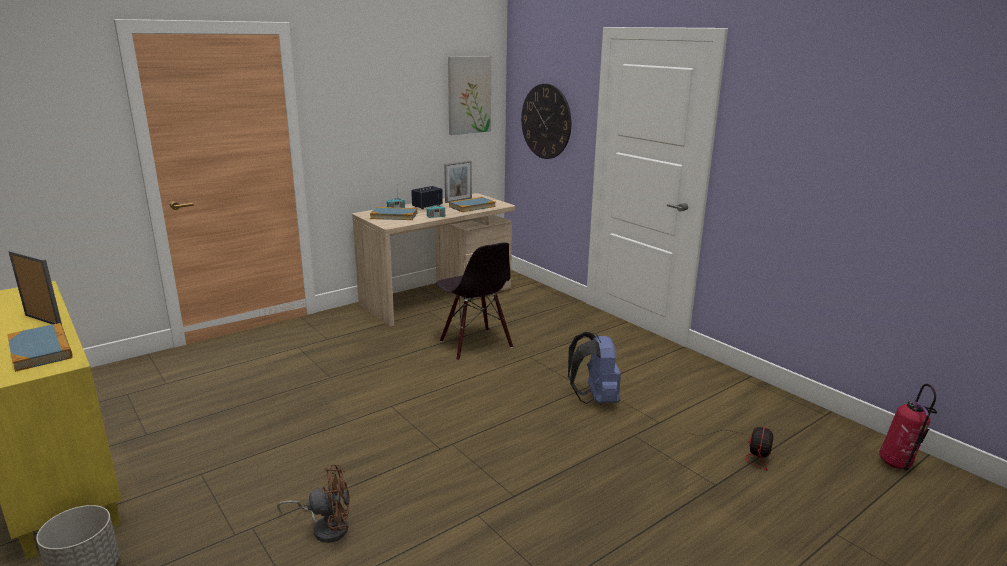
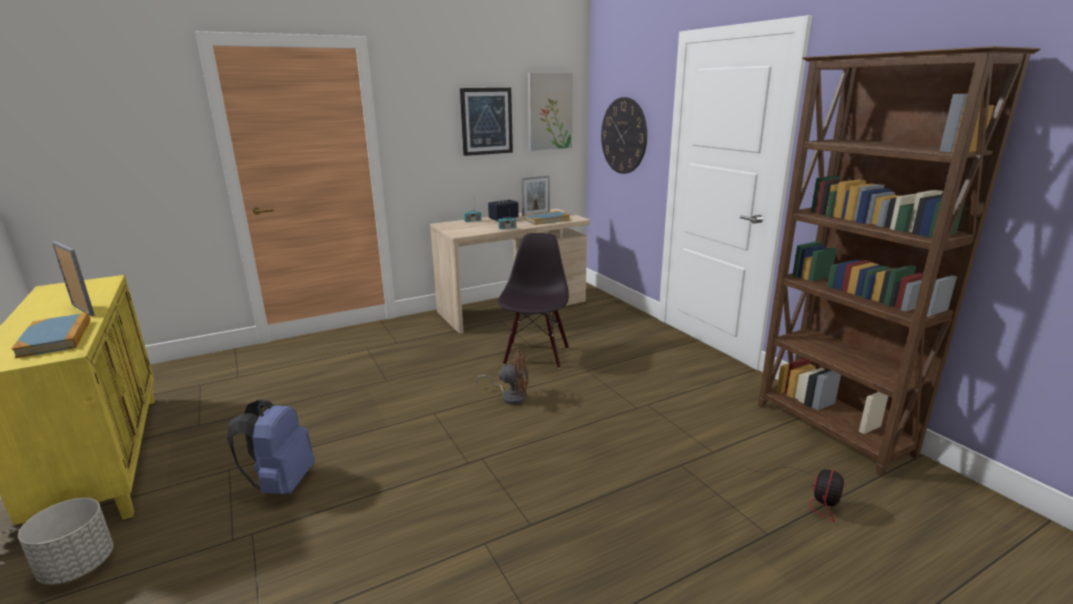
camera: 10 degrees right, 0 degrees up
brown fan [277,464,350,543] -> brown fan moved to [476,349,529,405]
book [370,207,417,220] -> none
black chair [436,242,513,361] -> black chair turned 150 degrees counterclockwise [498,233,569,369]
blue backpack [568,332,621,404] -> blue backpack moved to [227,399,315,494]
fire extinguisher [879,384,937,471] -> none
none -> picture [460,88,513,156]
none -> brown bookcase [758,46,1041,477]

